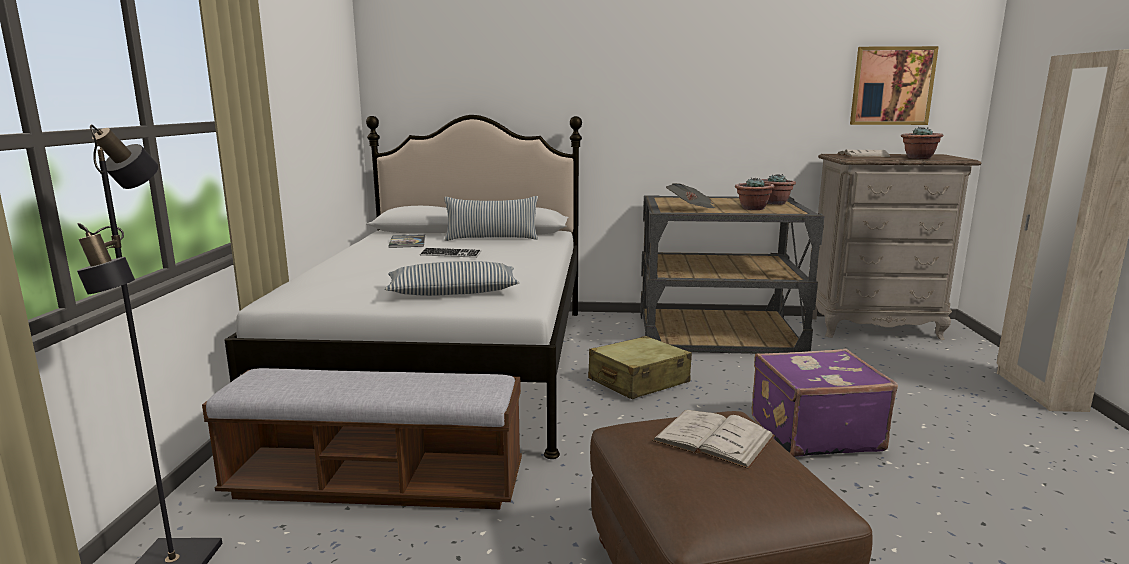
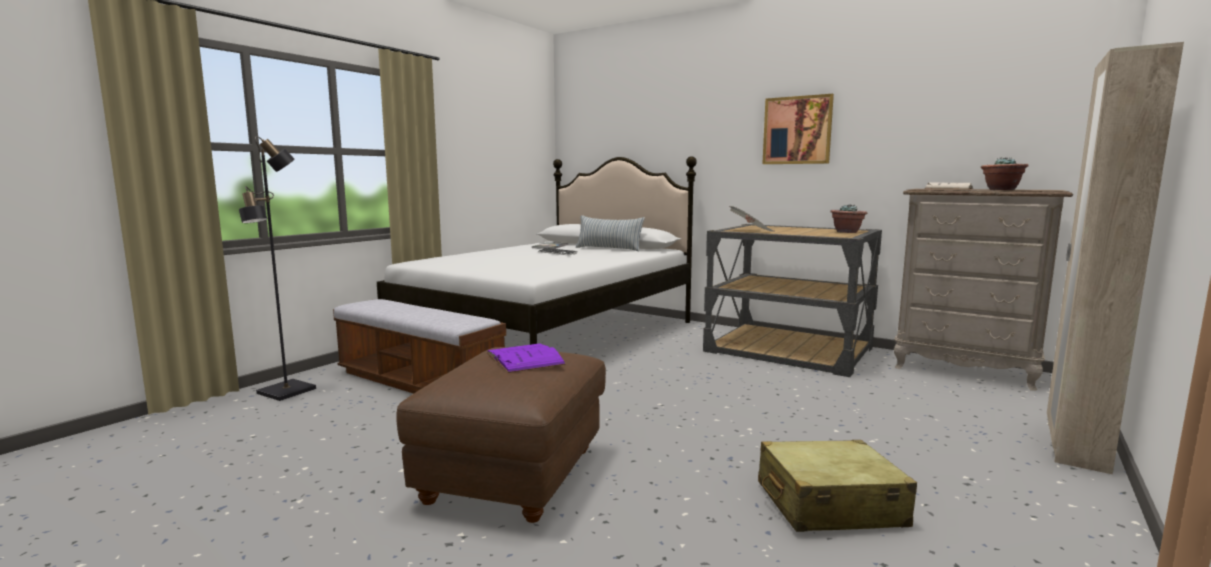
camera: 30 degrees right, 5 degrees down
pillow [385,261,519,296] -> none
beige suitcase [588,336,692,399] -> beige suitcase moved to [758,440,917,532]
white book [652,410,775,469] -> purple book [487,343,566,373]
potted plant [735,178,775,210] -> none
purple suitcase [752,349,898,457] -> none
picture [850,46,939,125] -> picture moved to [762,94,834,164]

